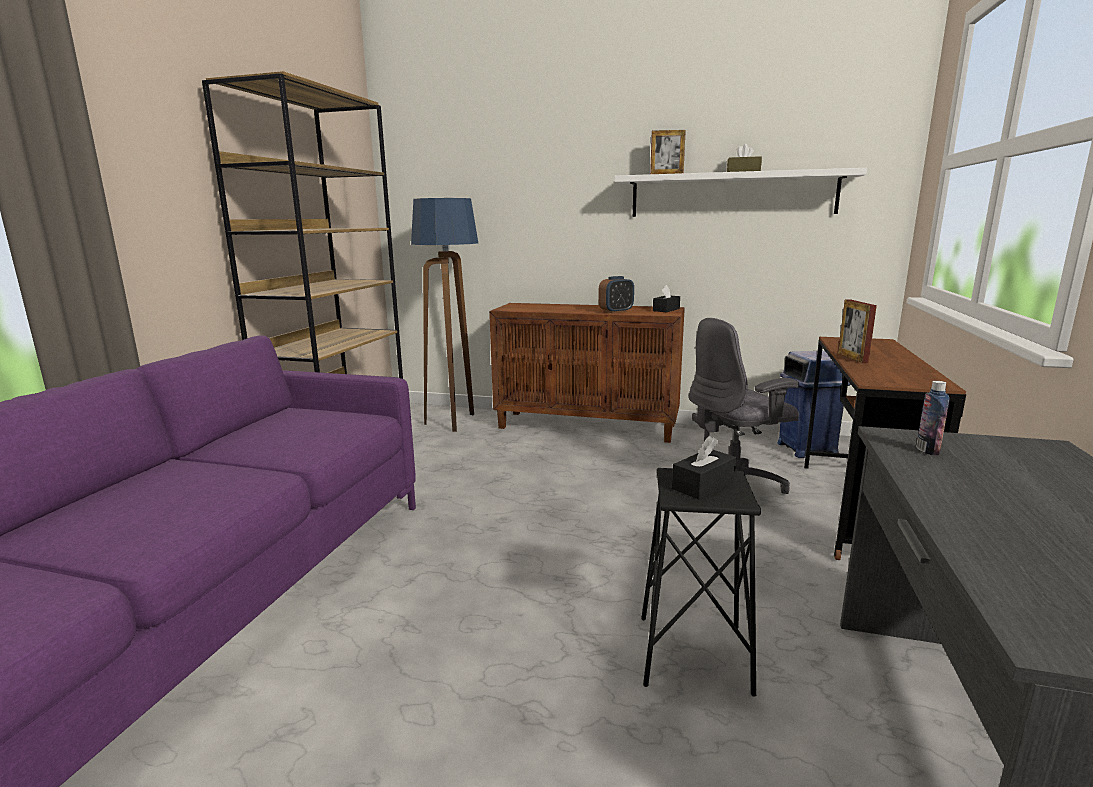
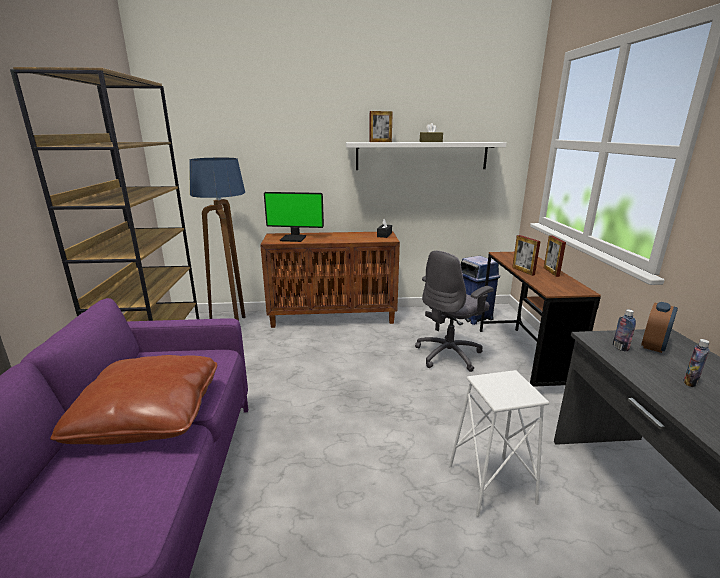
camera: 20 degrees left, 5 degrees up
alarm clock [598,276,634,313] -> alarm clock moved to [641,302,678,353]
black stool [641,468,761,696] -> white stool [449,370,549,517]
black tissue box [672,436,736,499] -> none
none -> brown pillow [50,355,217,445]
none -> monitor [264,192,324,242]
none -> picture frame [544,235,566,277]
none -> bottle [683,339,710,387]

